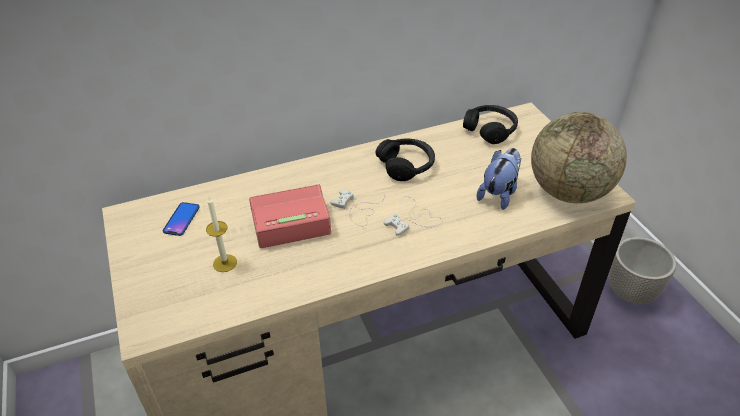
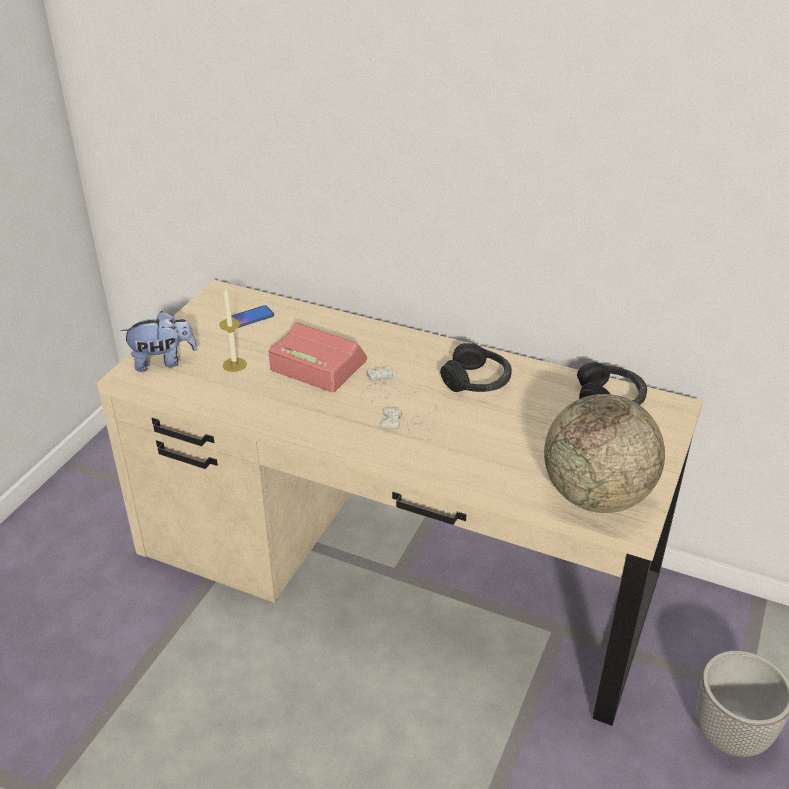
camera: 45 degrees right, 5 degrees down
plush toy [477,148,522,210] -> plush toy moved to [120,311,197,372]

